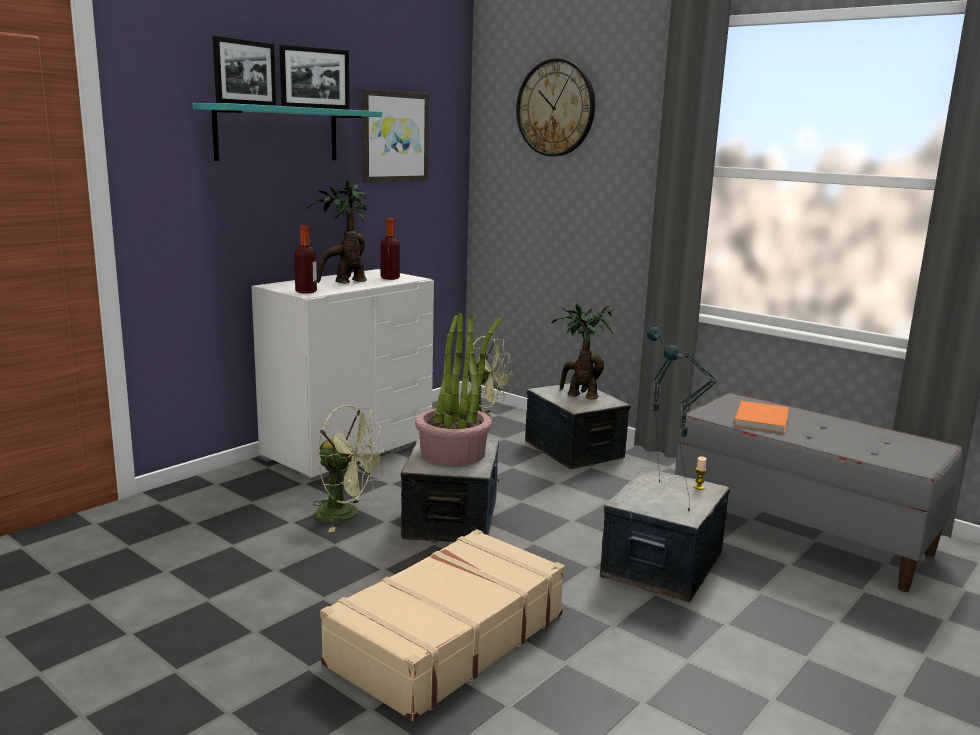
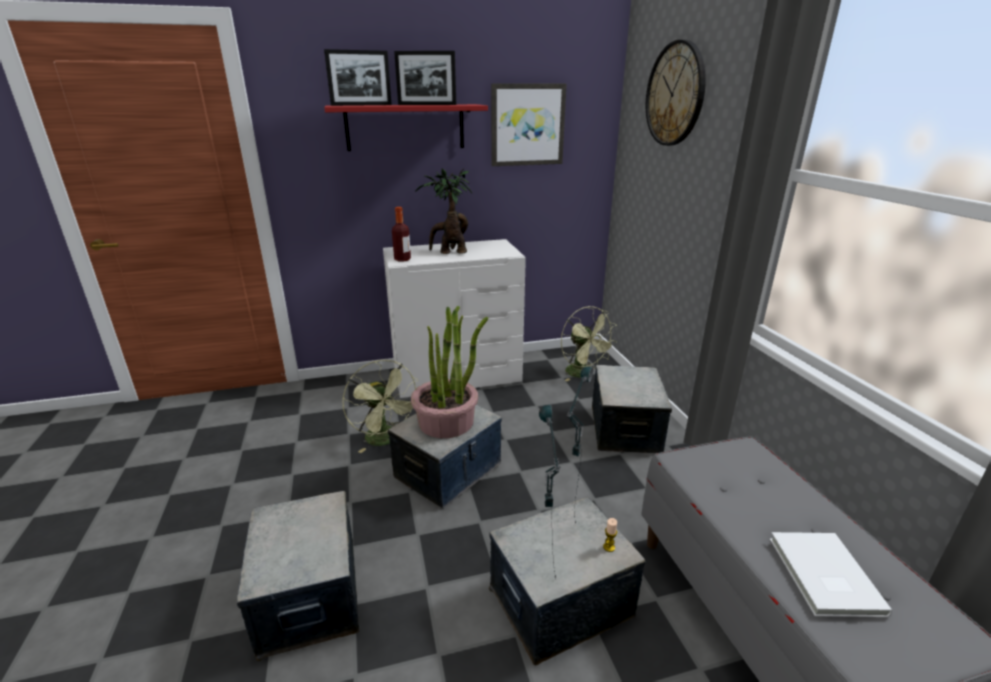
camera: 35 degrees right, 10 degrees up
turquoise shelf [193,103,382,161] -> red shelf [324,104,488,151]
beige suitcase [320,529,565,722] -> storage box [237,491,359,661]
bottle [381,218,400,280] -> none
potted plant [551,303,615,399] -> none
orange book [734,401,789,433] -> none
none -> white book [770,532,892,617]

